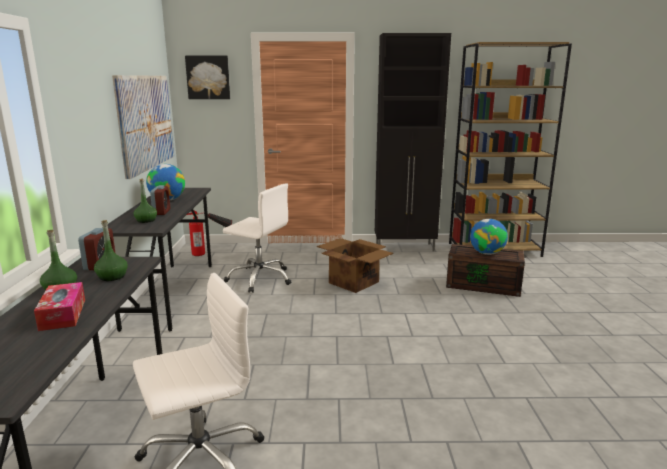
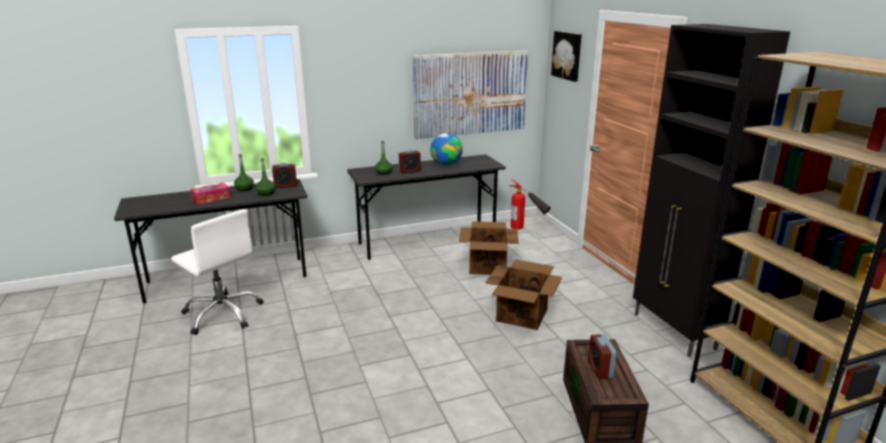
camera: 70 degrees right, 5 degrees up
white office chair [223,183,291,293] -> cardboard box [459,221,519,275]
globe [470,219,508,255] -> alarm clock [588,334,617,379]

